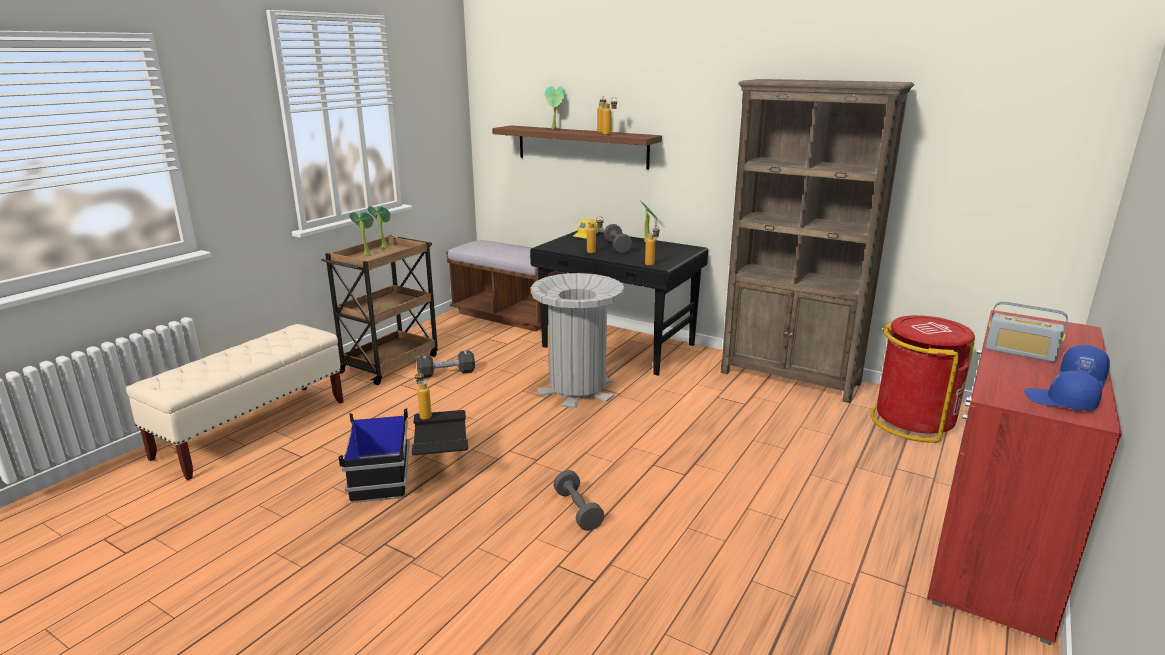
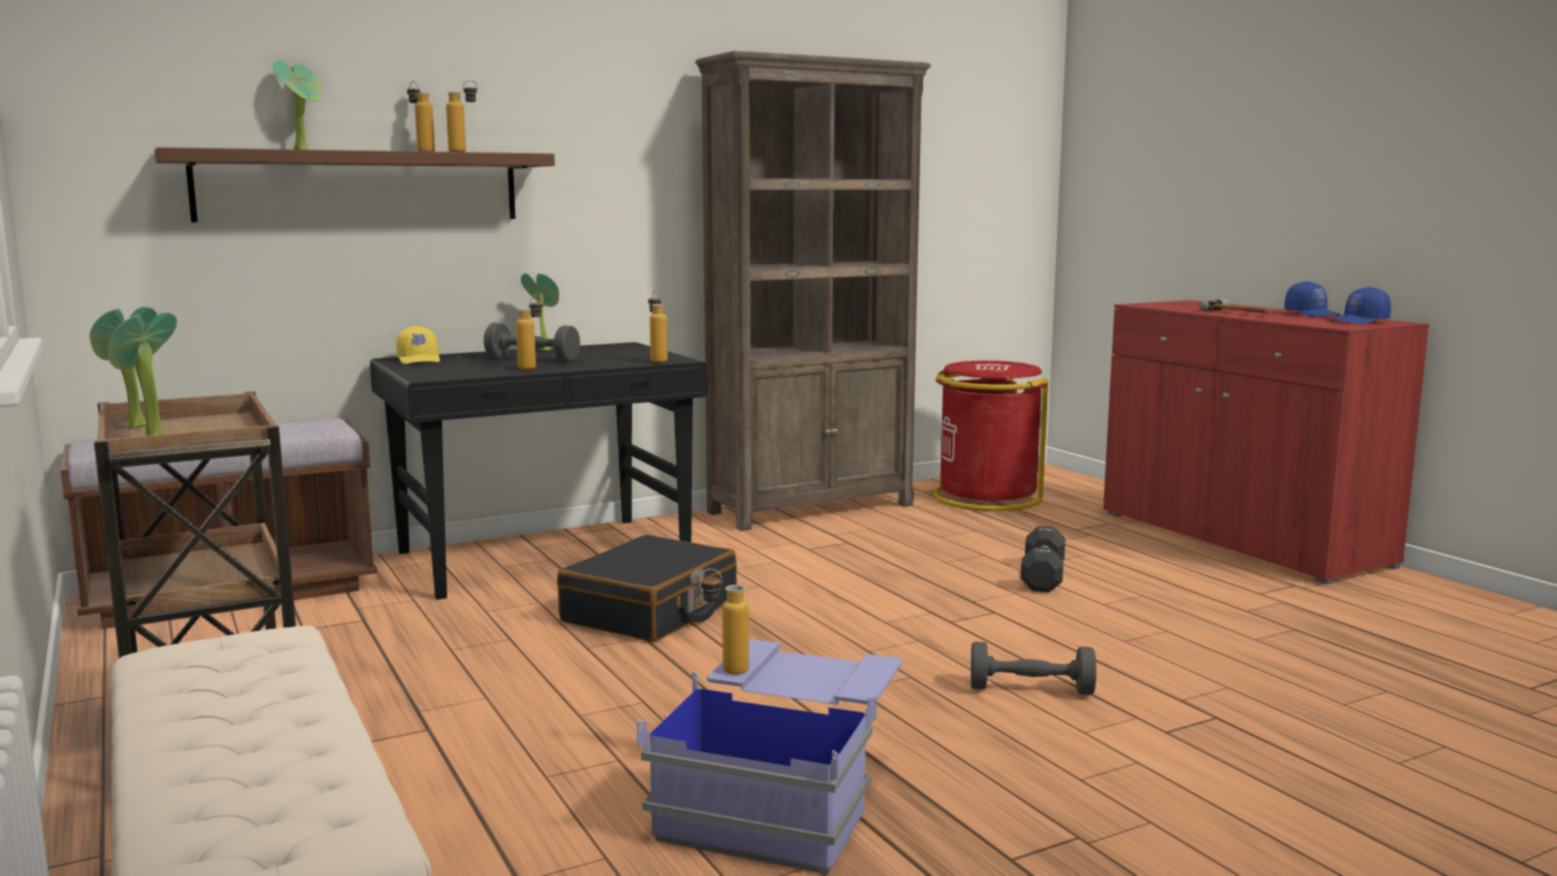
camera: 60 degrees left, 10 degrees down
black storage box [339,408,468,503] -> blue storage box [637,639,902,874]
black dumbbell [416,350,475,378] -> black dumbbell moved to [1021,526,1065,592]
grey trash can [531,273,624,408] -> black suitcase [557,535,737,642]
radio [985,301,1068,362] -> hammer [1199,299,1272,313]

